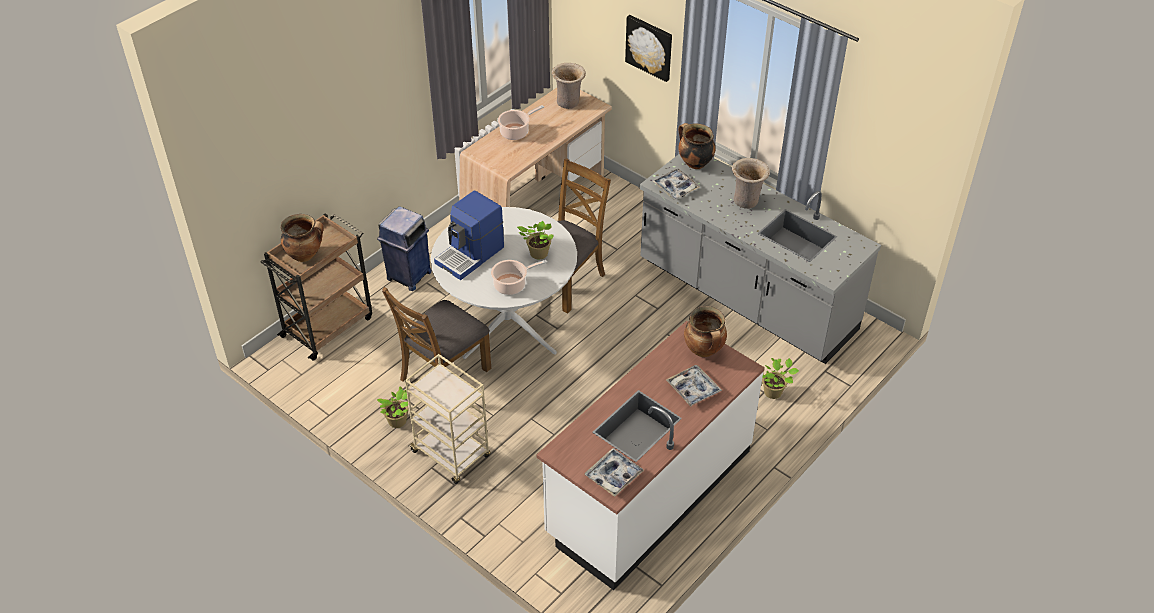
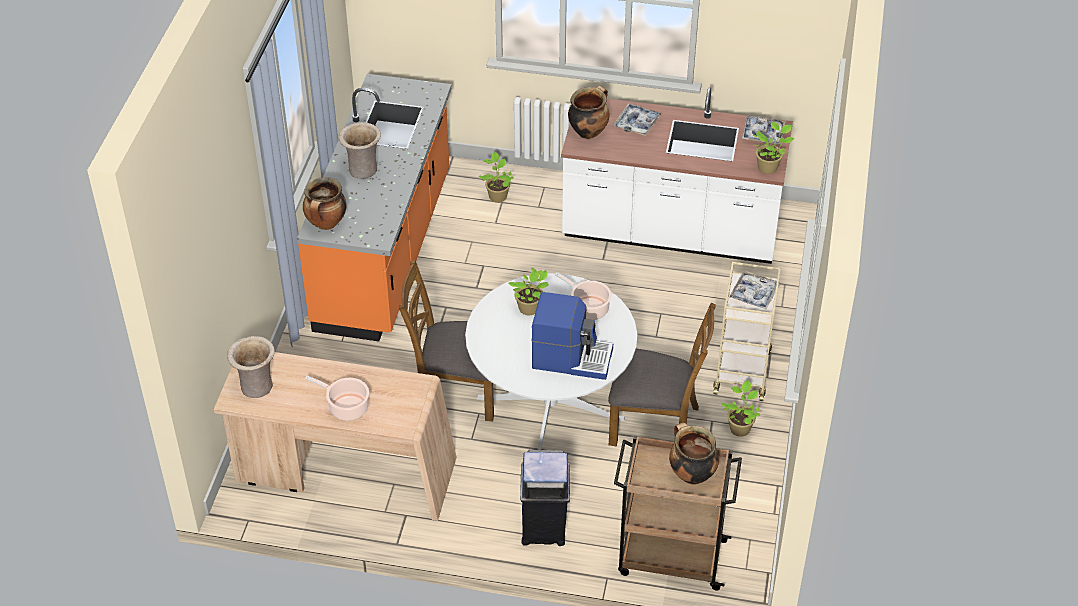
camera: 120 degrees left, 0 degrees up
picture [625,15,672,82] -> none
grey counter [640,154,881,364] -> orange counter [297,74,452,342]
tray [653,169,700,200] -> tray moved to [729,271,780,310]
none -> potted plant [752,122,794,174]

